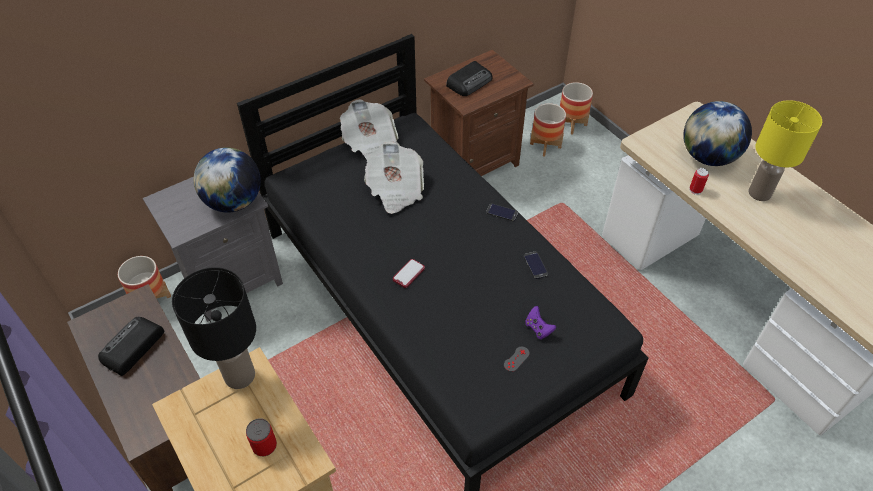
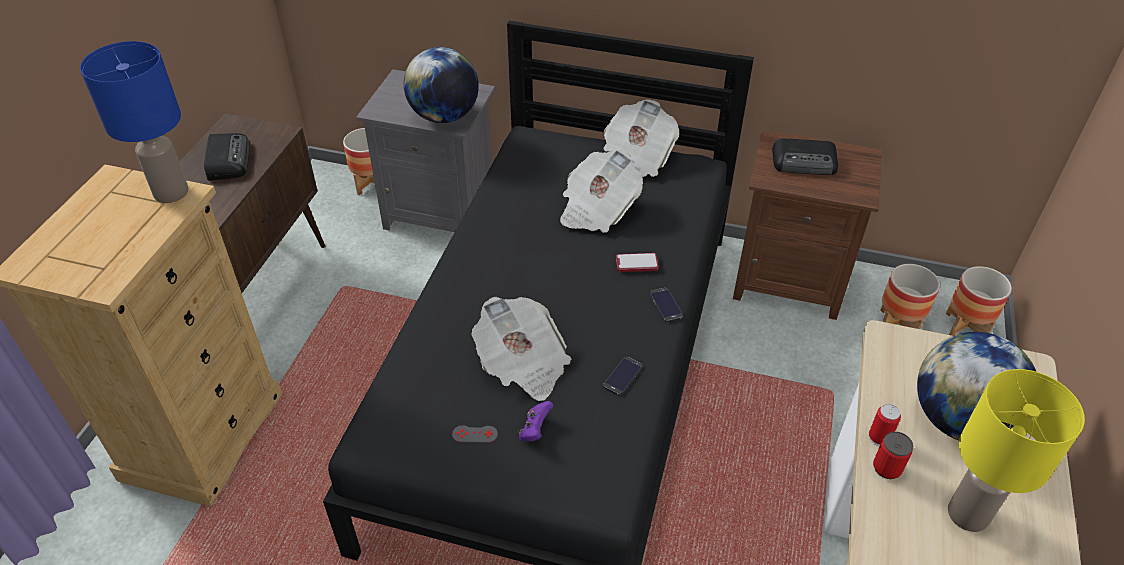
camera: 50 degrees right, 5 degrees down
radio [98,317,164,376] -> radio turned 90 degrees clockwise [204,133,249,181]
black table lamp [172,267,256,389] -> blue table lamp [80,41,189,203]
can [246,418,277,456] -> can moved to [873,431,913,479]
phone [393,259,425,288] -> phone moved to [616,253,659,272]
none -> newspaper [472,297,572,401]

